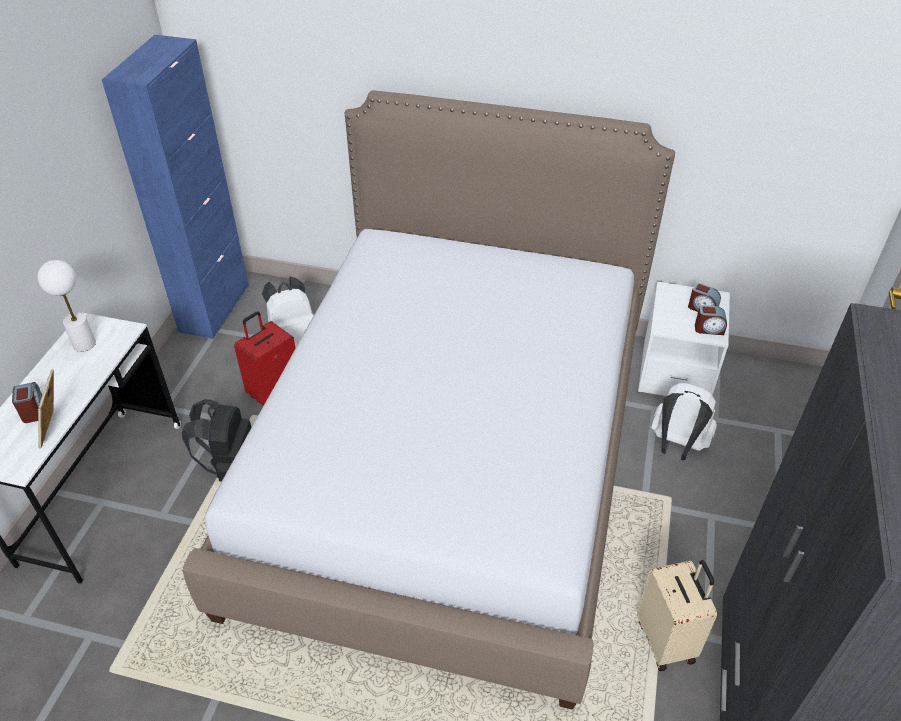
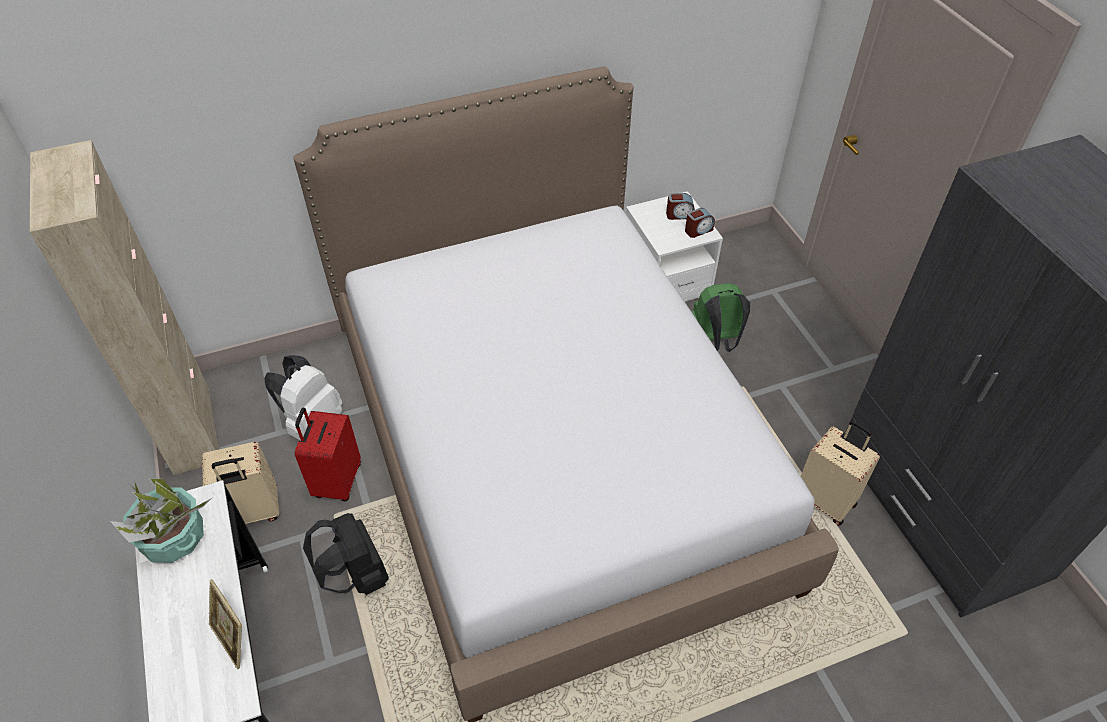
camera: 35 degrees left, 5 degrees up
alarm clock [12,382,42,423] -> none
white table lamp [38,260,96,352] -> potted plant [110,479,212,563]
blue cabinet [102,35,249,339] -> beige cabinet [30,140,219,475]
white backpack [652,383,717,460] -> green backpack [691,283,750,352]
none -> beige suitcase [202,442,279,524]

